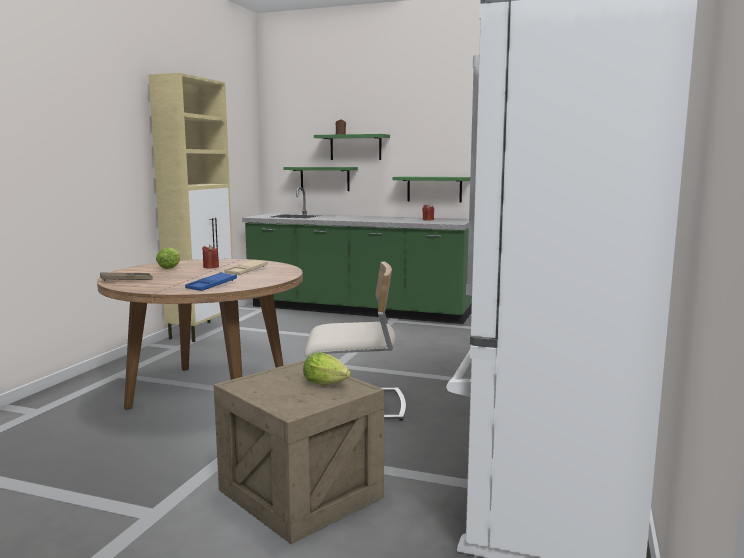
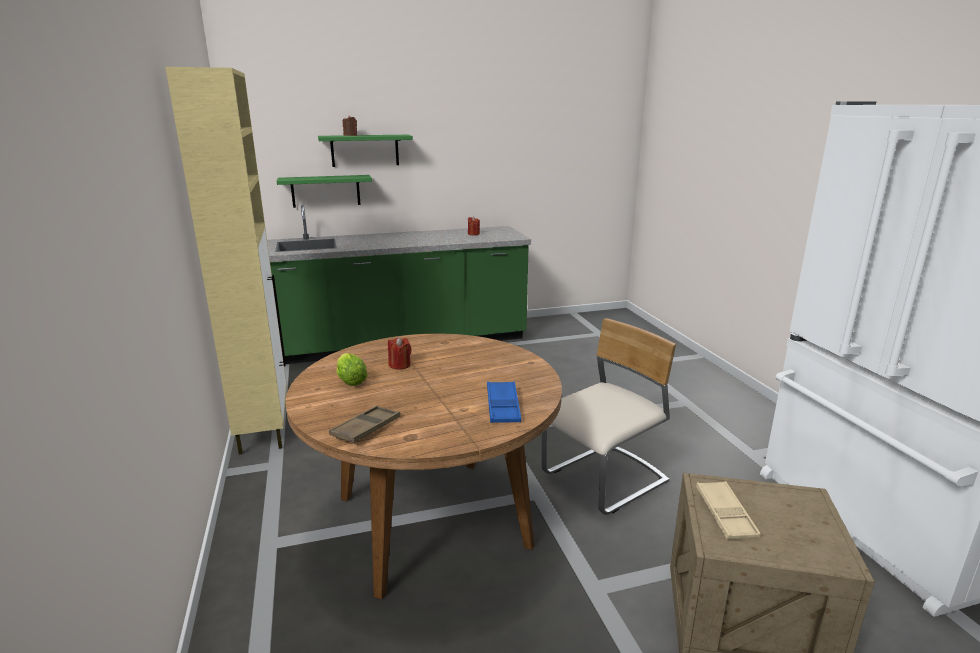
camera: 35 degrees left, 10 degrees up
beige tray [224,259,268,275] -> beige tray moved to [696,481,761,540]
lettuce [303,352,351,385] -> none
green shelf [393,176,470,202] -> none

